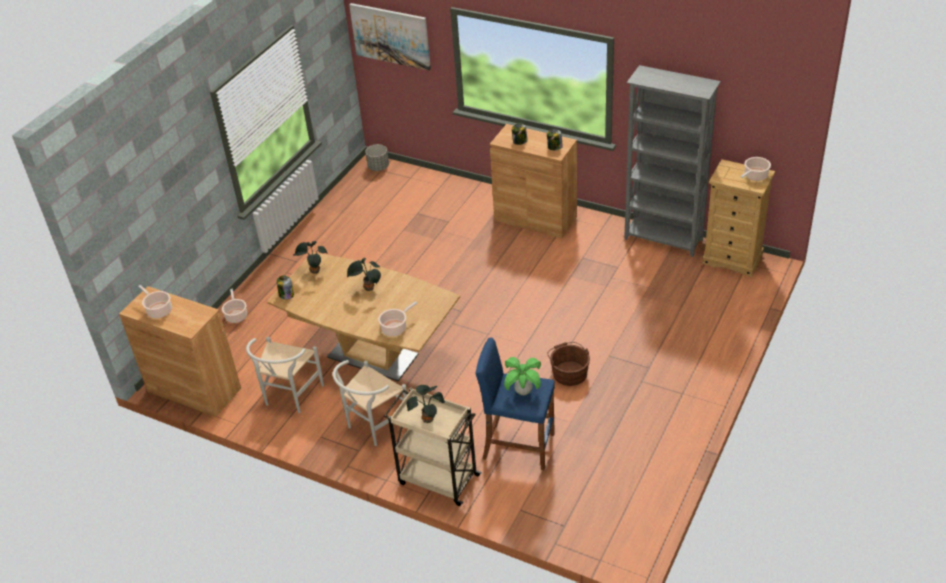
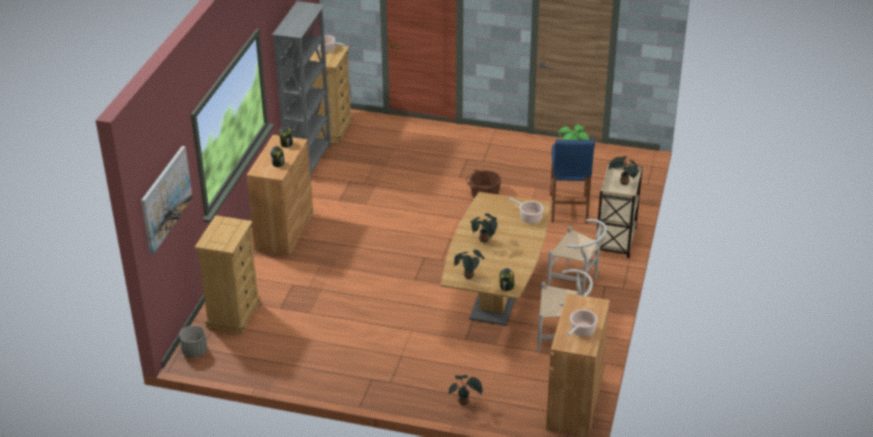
camera: 105 degrees left, 5 degrees down
cooking pot [222,289,247,323] -> potted plant [449,375,483,406]
none -> beige dresser [195,215,260,334]

